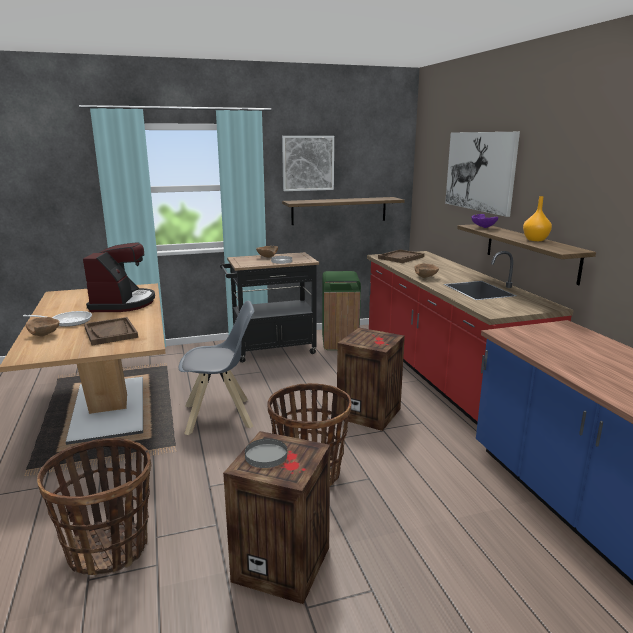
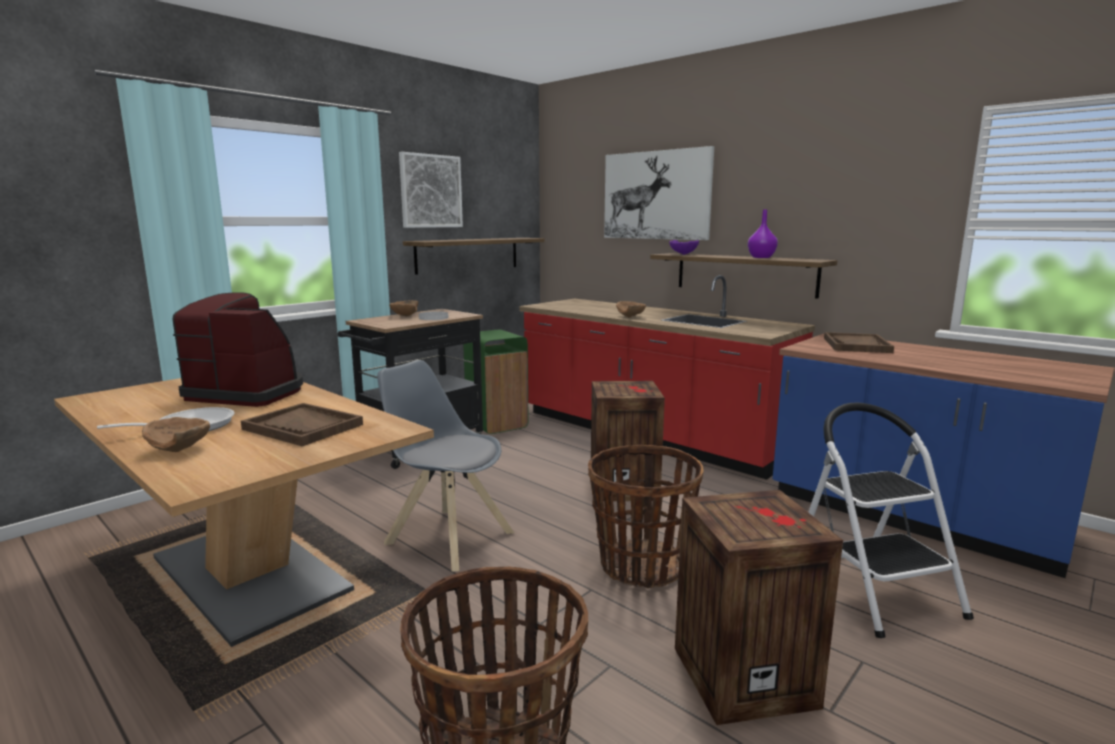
camera: 30 degrees left, 5 degrees down
coffee machine [83,242,155,312] -> coffee machine turned 45 degrees counterclockwise [173,292,303,407]
grey chair [179,301,255,435] -> grey chair turned 105 degrees counterclockwise [377,360,514,572]
grey plate [245,439,287,468] -> none
brown tray [378,250,424,263] -> brown tray moved to [824,332,894,353]
orange vase [523,196,552,241] -> purple vase [748,210,778,258]
none -> step ladder [808,403,974,638]

